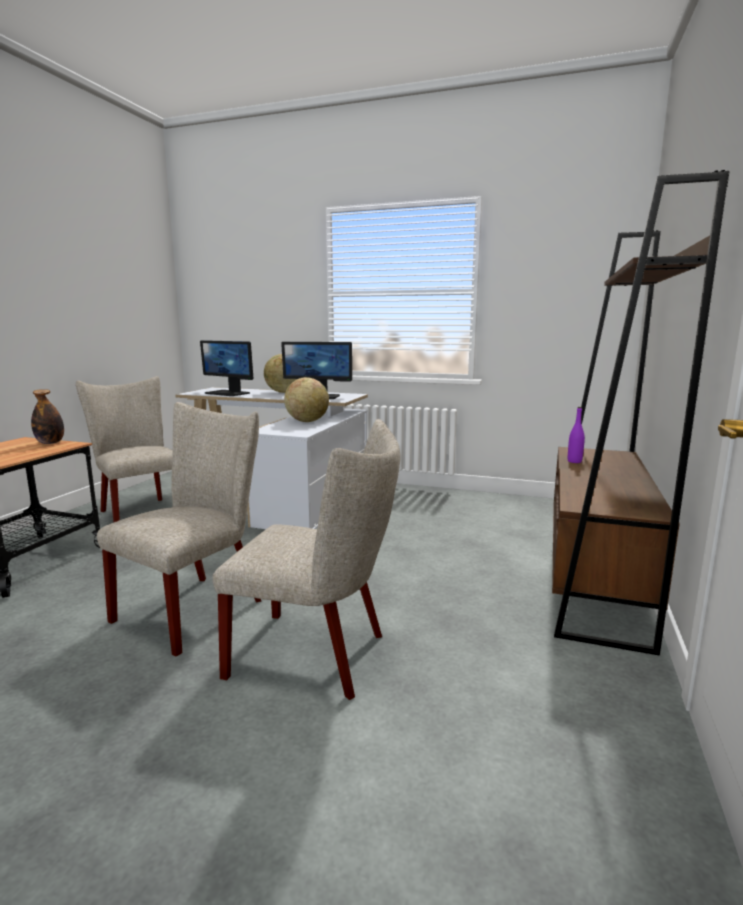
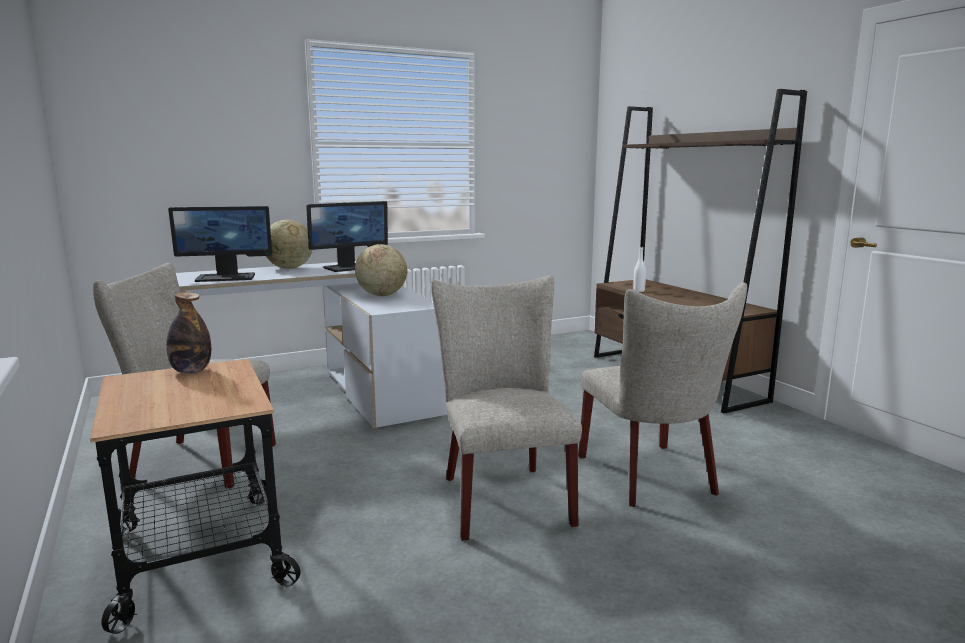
camera: 45 degrees left, 0 degrees up
beige chair [212,419,400,700] -> beige chair turned 105 degrees clockwise [578,283,747,507]
purple bottle [568,407,585,463] -> white bottle [633,246,646,292]

